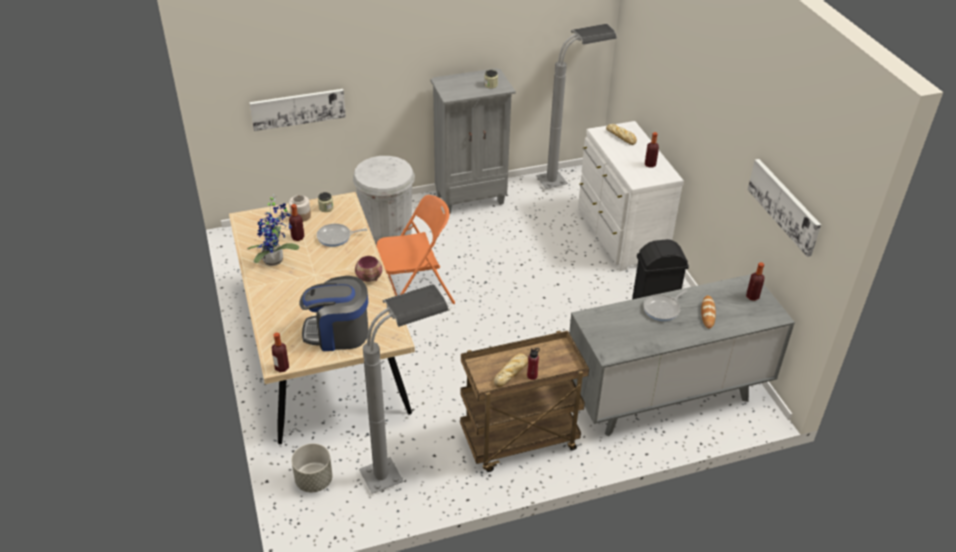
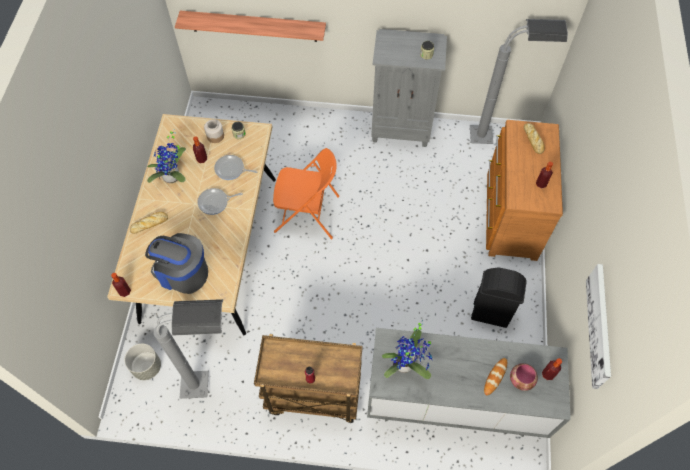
camera: 25 degrees right, 20 degrees up
picture [249,89,346,131] -> shelf [175,11,326,42]
white trash can [353,156,415,247] -> none
bowl [355,256,382,282] -> bowl moved to [510,363,538,391]
bread [494,353,528,387] -> bread moved to [130,212,168,234]
white dresser [578,121,684,271] -> brown dresser [486,120,563,261]
frying pan [643,289,687,321] -> frying pan moved to [197,188,243,215]
none -> potted plant [382,320,432,379]

